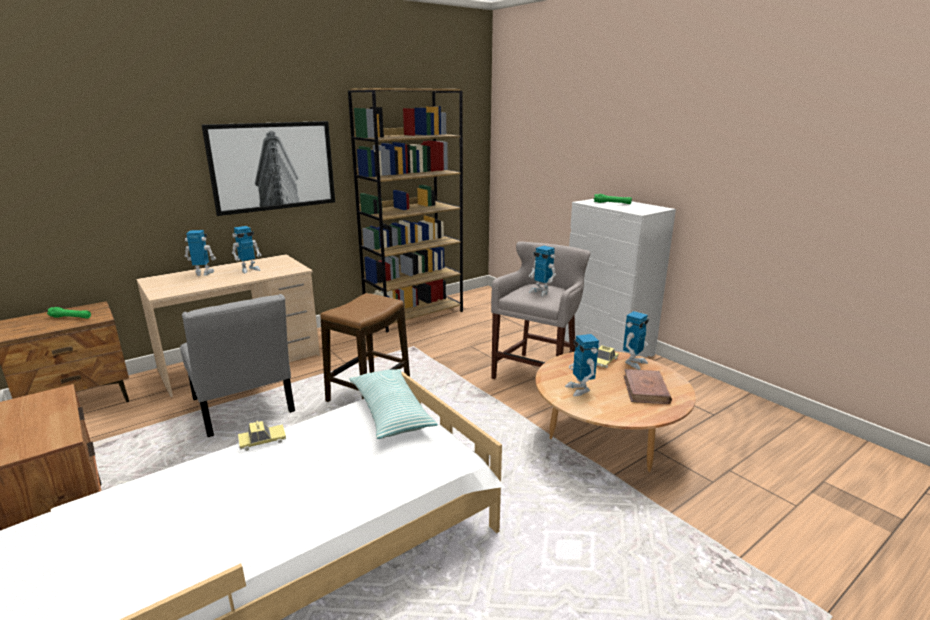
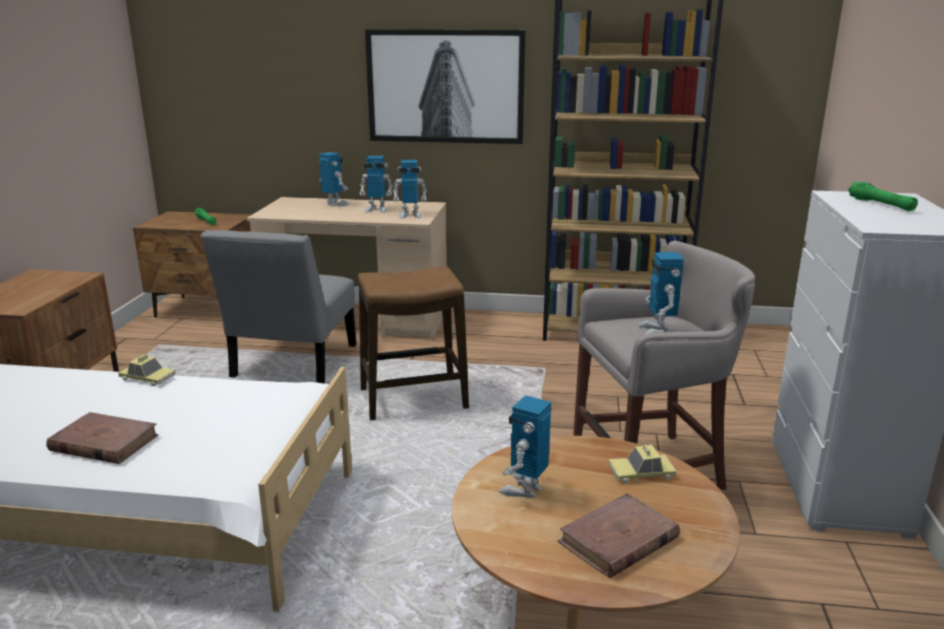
camera: 45 degrees right, 0 degrees up
pillow [349,369,438,439] -> none
toy robot [623,311,649,370] -> toy robot moved to [393,160,427,219]
none -> brown book [46,412,158,464]

